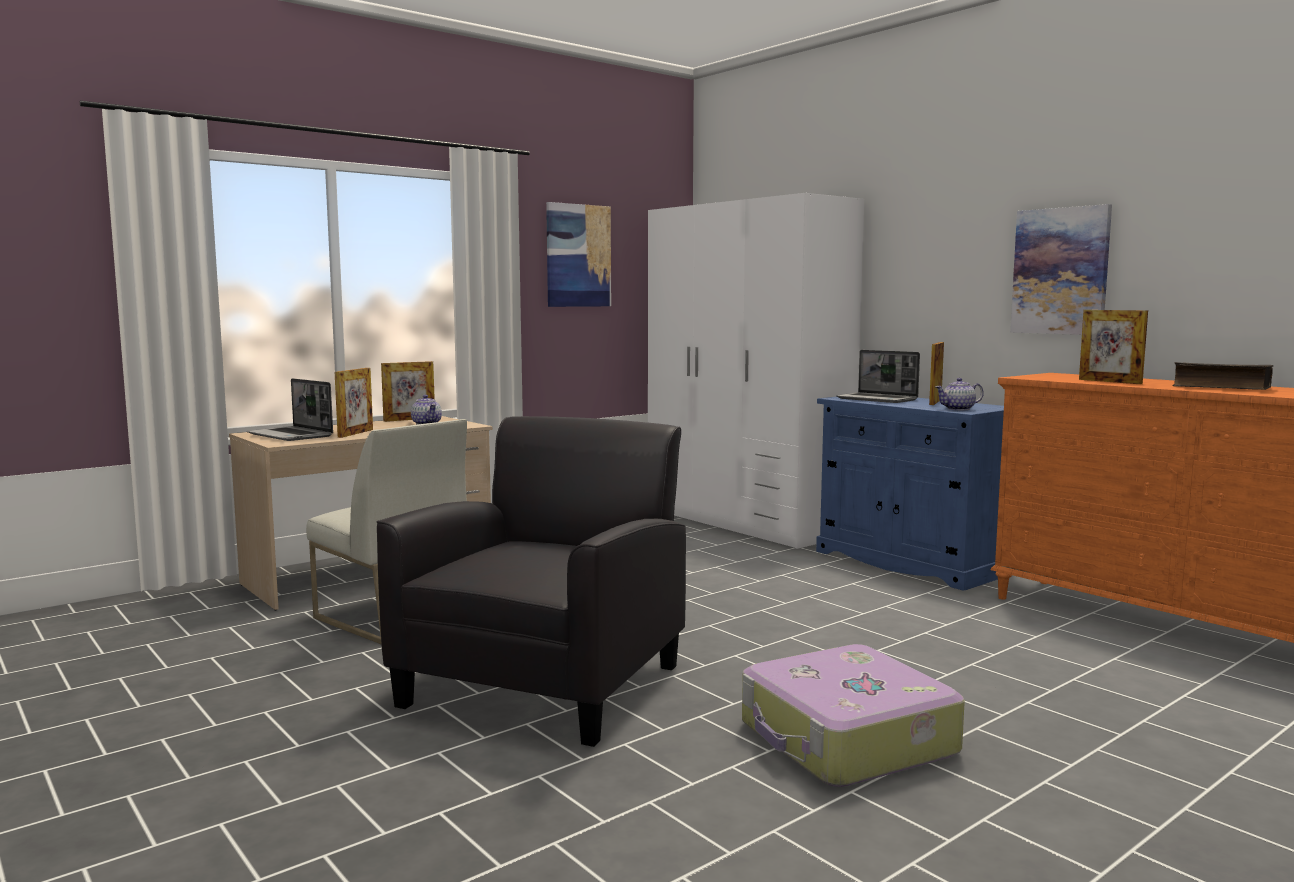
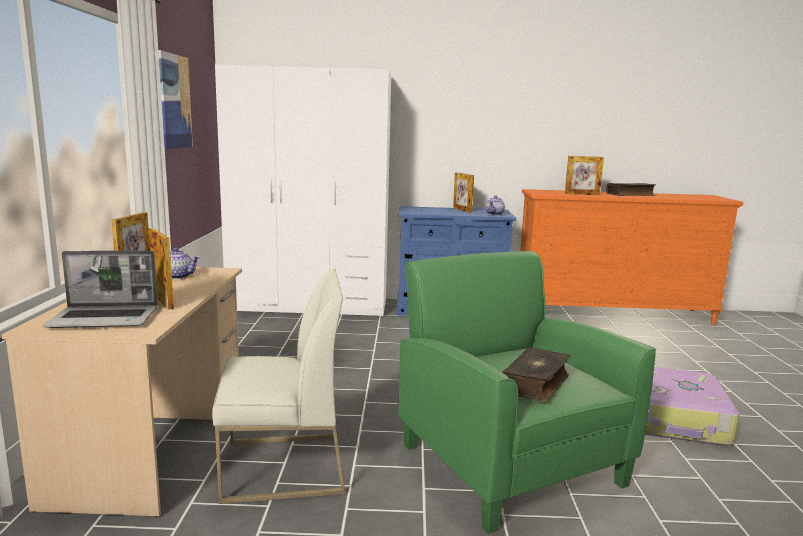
camera: 50 degrees left, 5 degrees up
black armchair [377,416,686,747] -> green armchair [398,251,656,534]
laptop [836,350,920,403] -> none
picture [1010,204,1112,335] -> none
none -> book [502,347,571,402]

